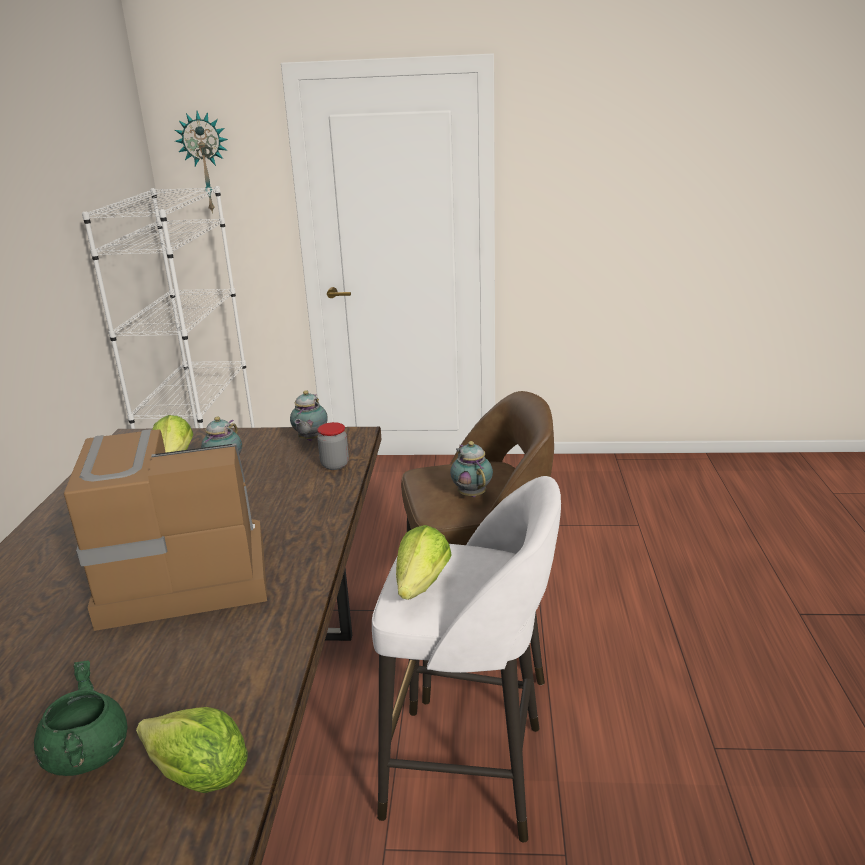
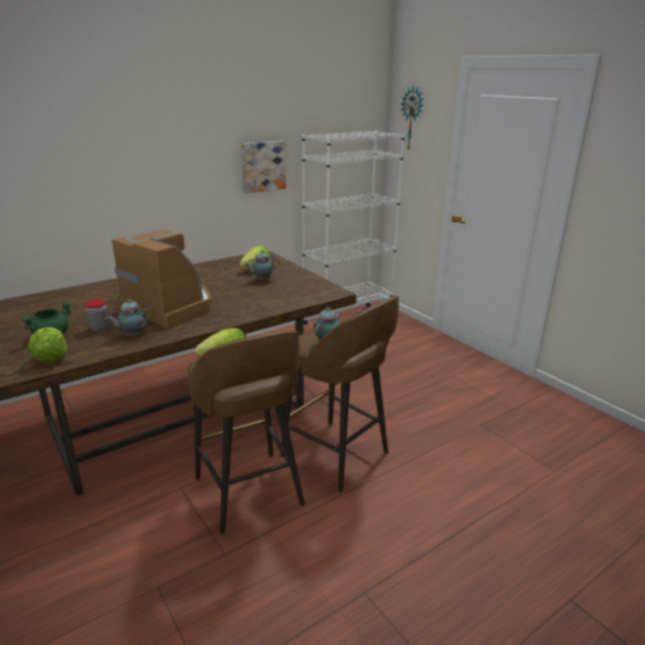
camera: 50 degrees right, 0 degrees up
teapot [290,391,328,441] -> teapot moved to [105,299,155,337]
jar [317,422,349,470] -> jar moved to [85,299,110,332]
white stool [372,476,561,843] -> brown stool [188,330,305,534]
none -> picture [241,141,286,193]

